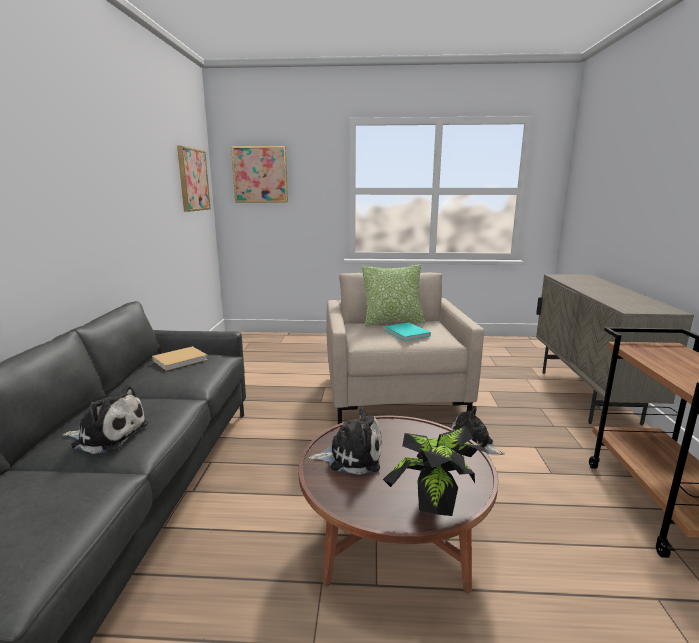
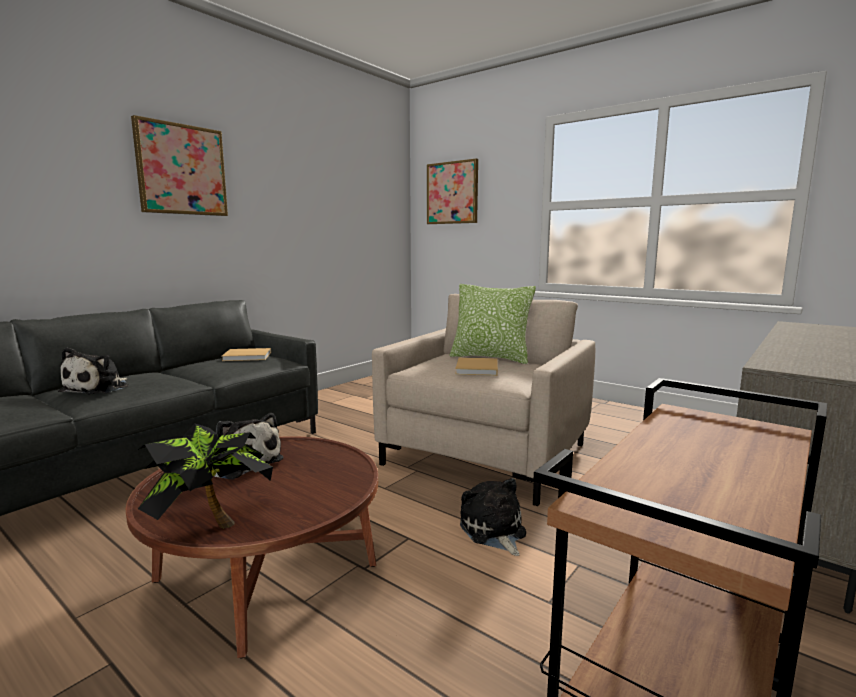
camera: 35 degrees right, 5 degrees down
plush toy [63,385,148,454] -> plush toy turned 60 degrees clockwise [58,347,129,395]
picture [177,145,211,212] -> picture moved to [131,115,228,216]
turquoise book [384,323,431,341] -> beige book [455,357,498,376]

